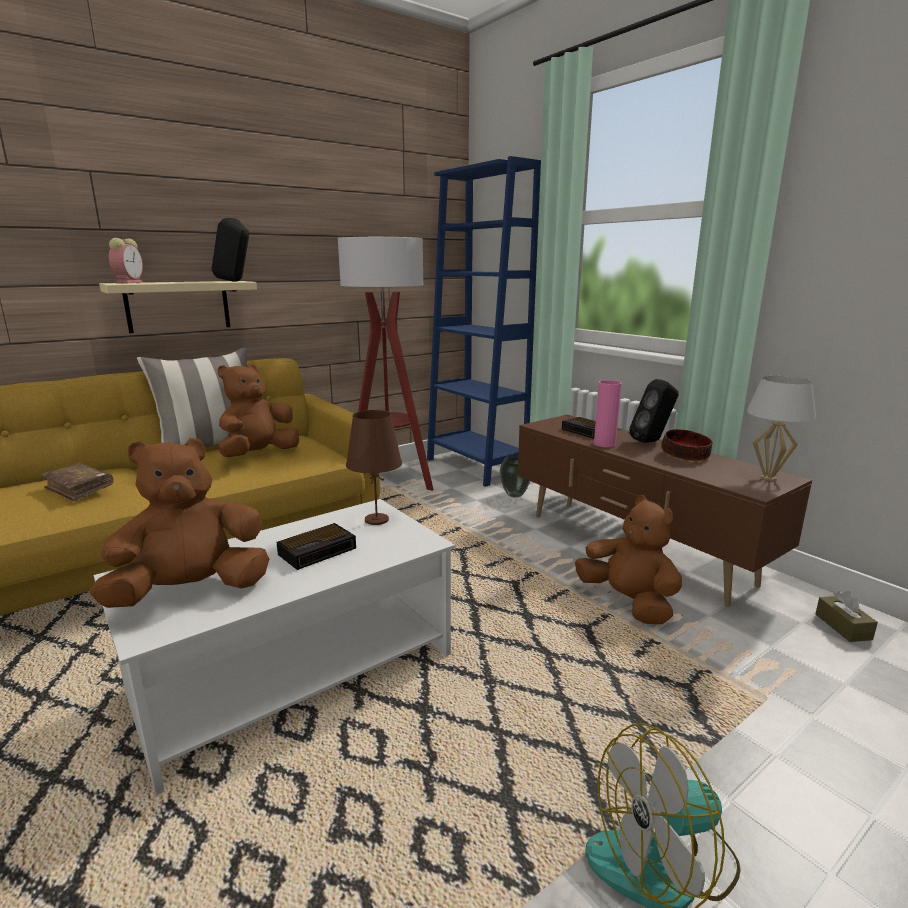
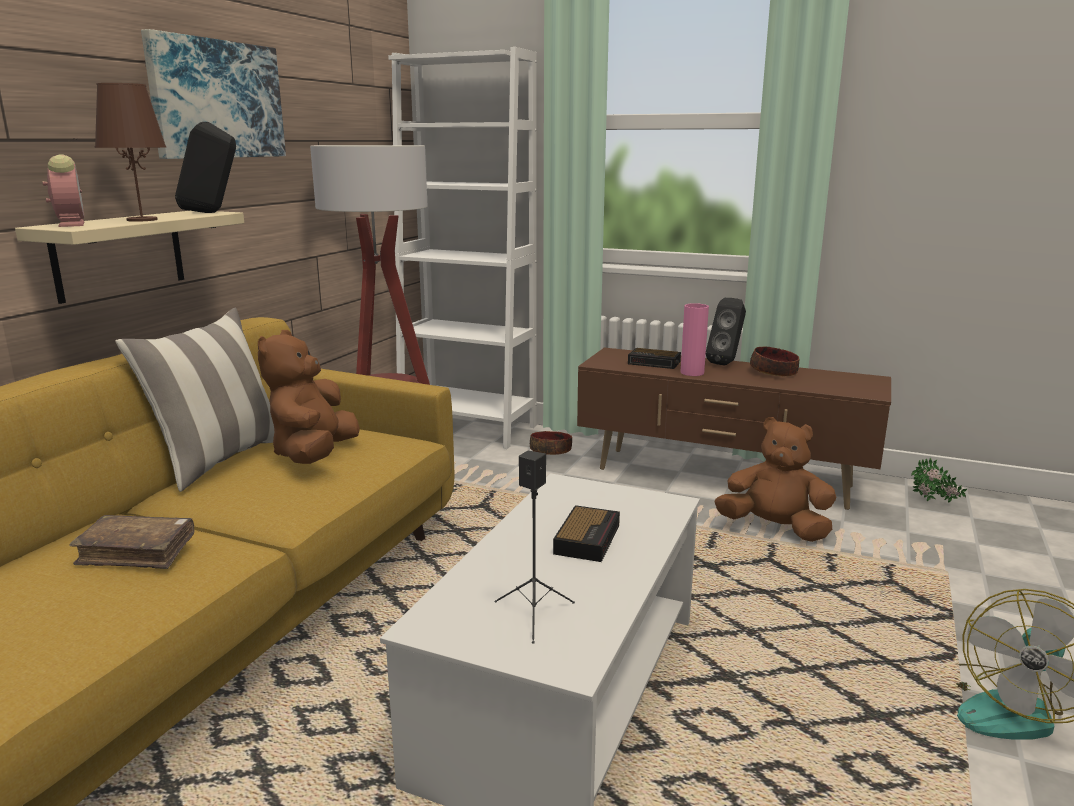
camera: 30 degrees left, 0 degrees up
brown plush toy [90,438,269,608] -> black speaker [495,451,575,644]
brown table lamp [346,410,402,525] -> brown table lamp moved to [95,83,166,222]
blue bookcase [427,156,541,487] -> white bookcase [388,47,537,449]
vase [500,455,530,498] -> bowl [530,431,572,455]
white table lamp [746,376,816,481] -> none
brown tissue box [816,591,878,642] -> potted plant [911,458,967,503]
none -> picture [141,29,286,159]

